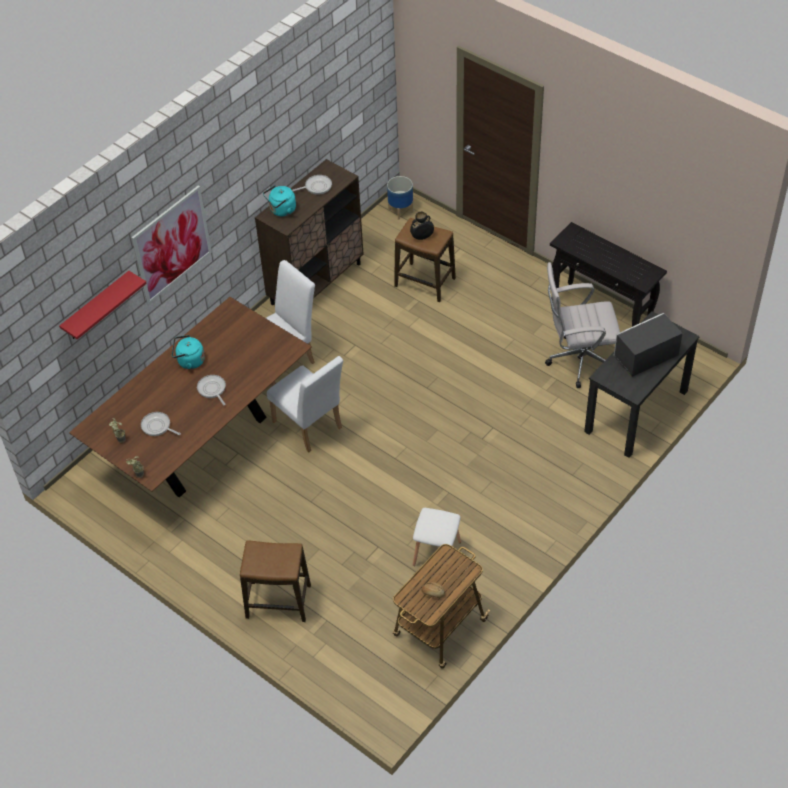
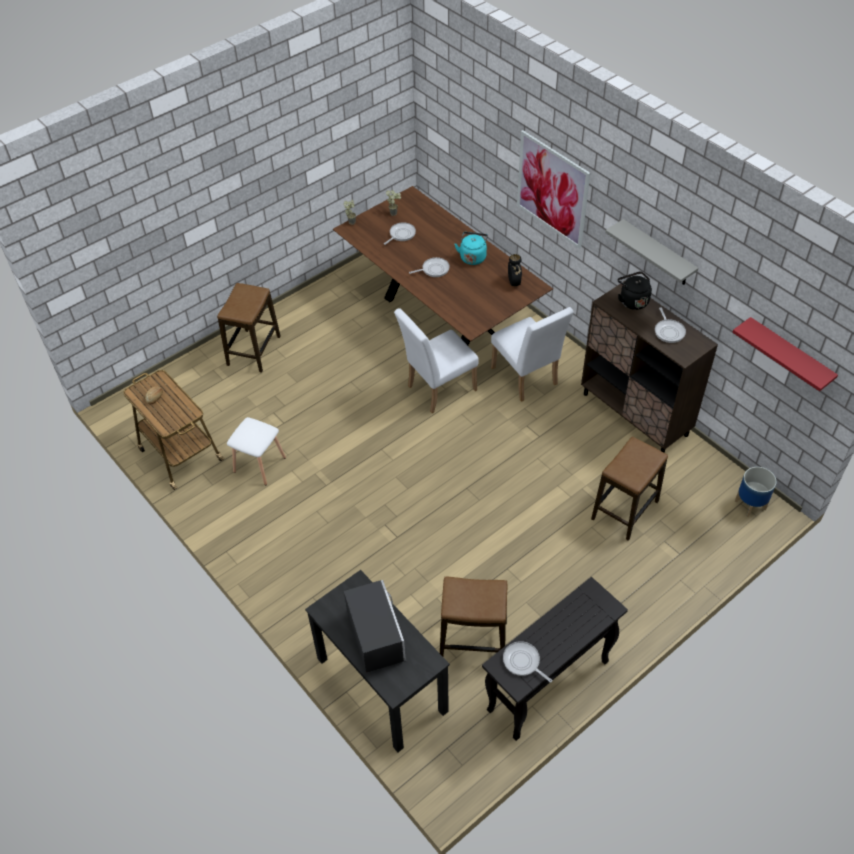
camera: 100 degrees right, 0 degrees up
red shelf [59,271,147,339] -> red shelf moved to [732,317,838,391]
turquoise kettle [263,185,296,217] -> black kettle [618,271,652,310]
black vase [410,212,434,240] -> black vase moved to [508,254,522,286]
white office chair [545,262,620,388] -> stool [440,577,507,656]
none -> frying pan [503,641,552,683]
none -> grey shelf [605,219,698,285]

